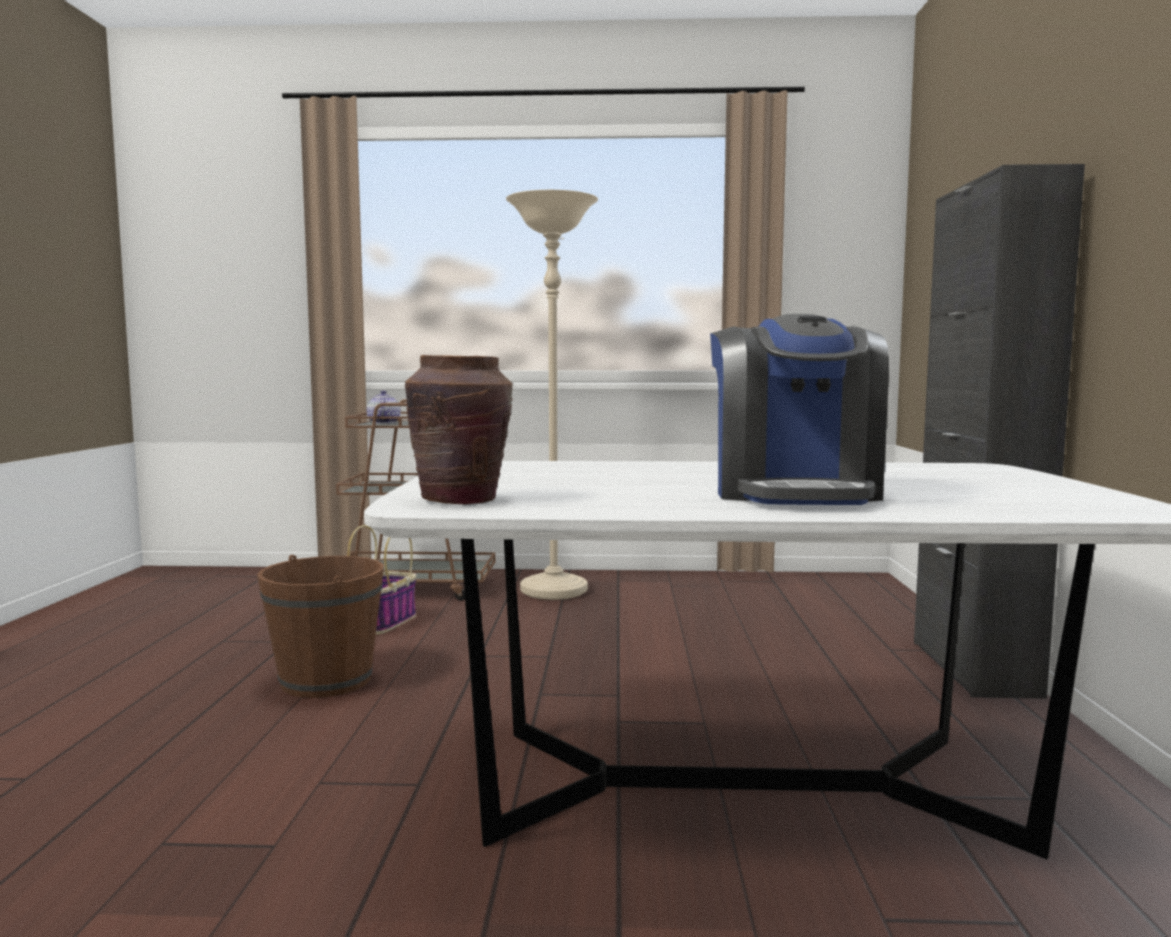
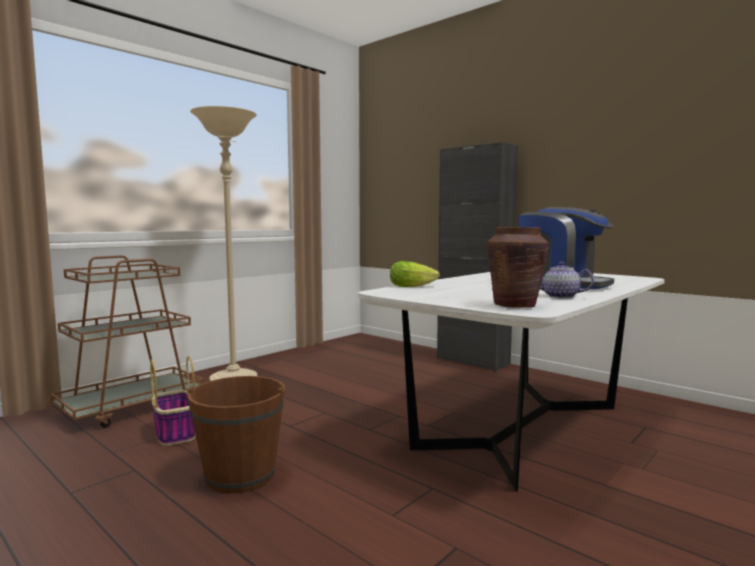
camera: 50 degrees left, 0 degrees up
teapot [367,391,401,424] -> teapot moved to [540,262,594,298]
none -> lettuce [390,261,440,287]

